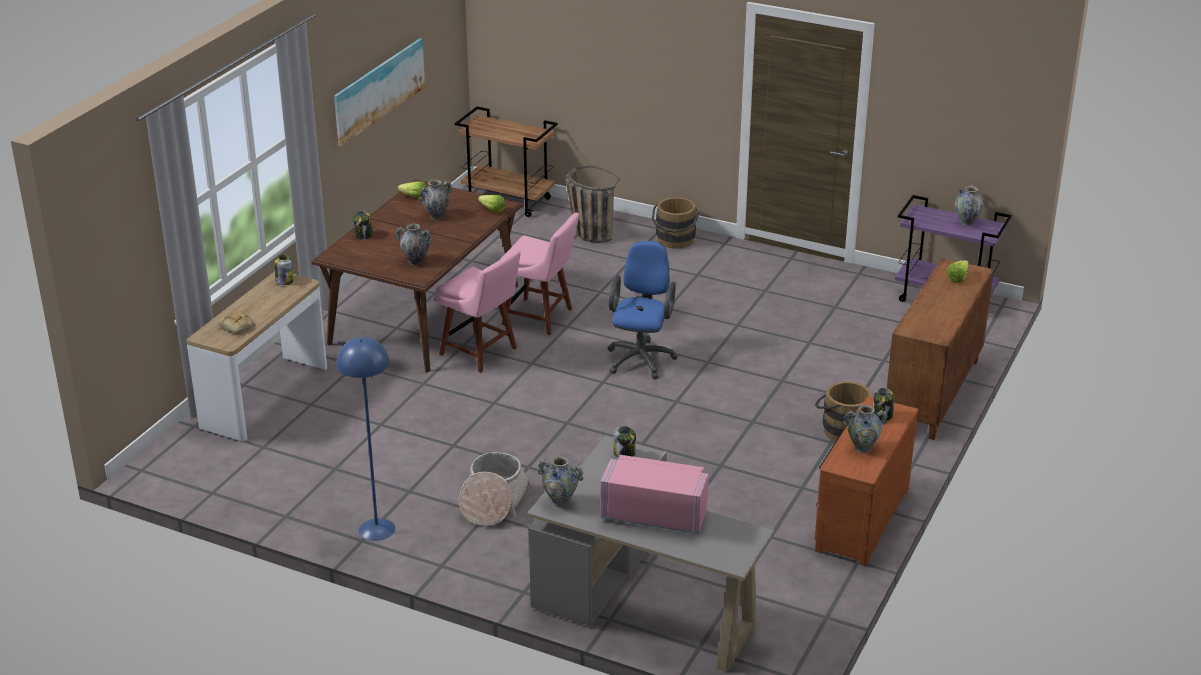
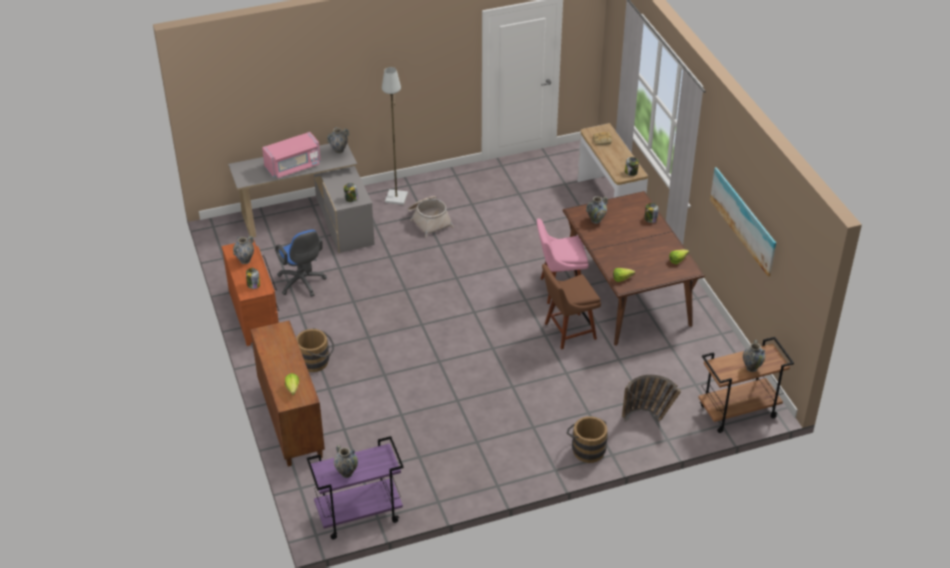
camera: 135 degrees right, 10 degrees up
blue floor lamp [336,337,395,541] -> none
vase [419,180,452,220] -> vase moved to [743,340,765,372]
pink chair [500,213,579,335] -> brown chair [542,264,601,349]
blue office chair [608,241,678,379] -> blue office chair moved to [275,230,327,297]
none -> grey floor lamp [382,67,408,205]

